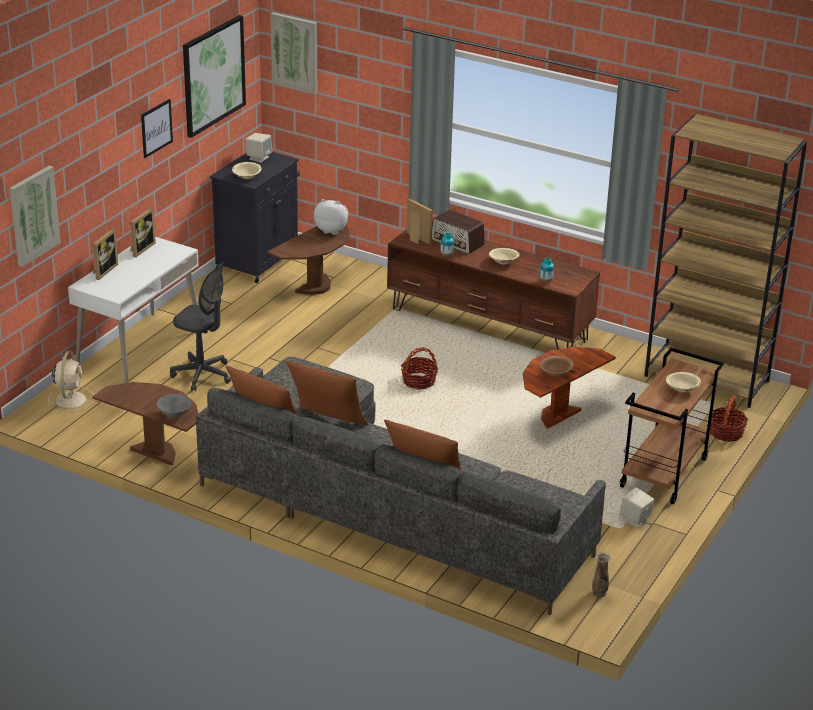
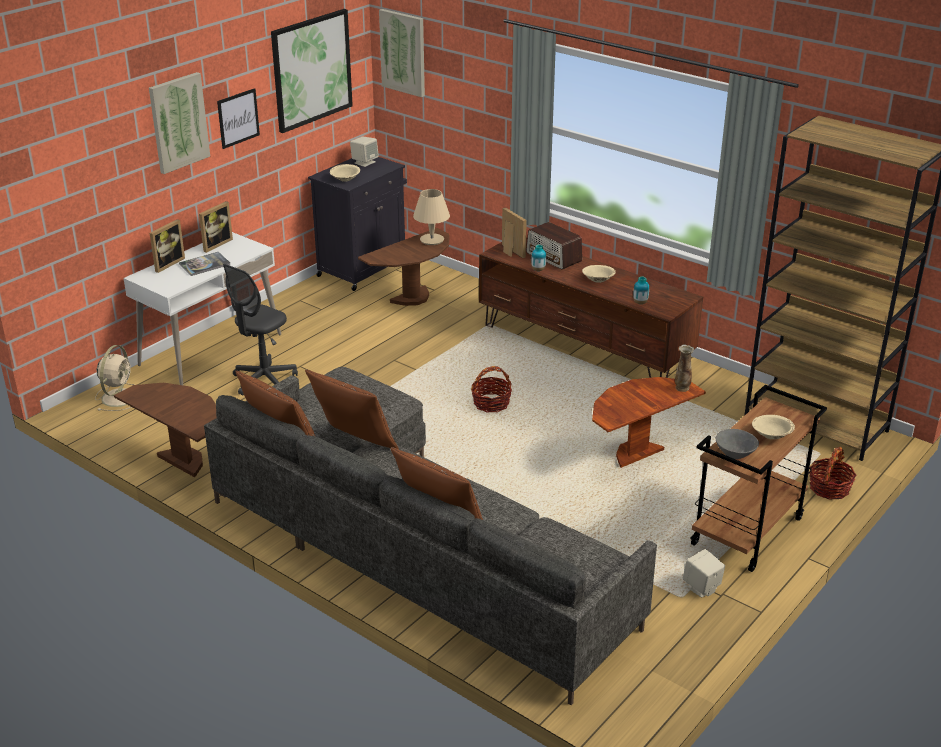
camera: 10 degrees right, 0 degrees up
picture [10,166,61,267] -> picture moved to [149,72,210,174]
grey bowl [157,394,191,418] -> grey bowl moved to [716,429,759,459]
grey office chair [170,262,231,391] -> grey office chair turned 90 degrees clockwise [223,264,298,395]
plush toy [314,199,348,235] -> beige table lamp [413,189,450,245]
brown bowl [540,356,574,376] -> none
vase [592,552,611,597] -> vase moved to [675,344,694,392]
none -> book [179,252,231,276]

